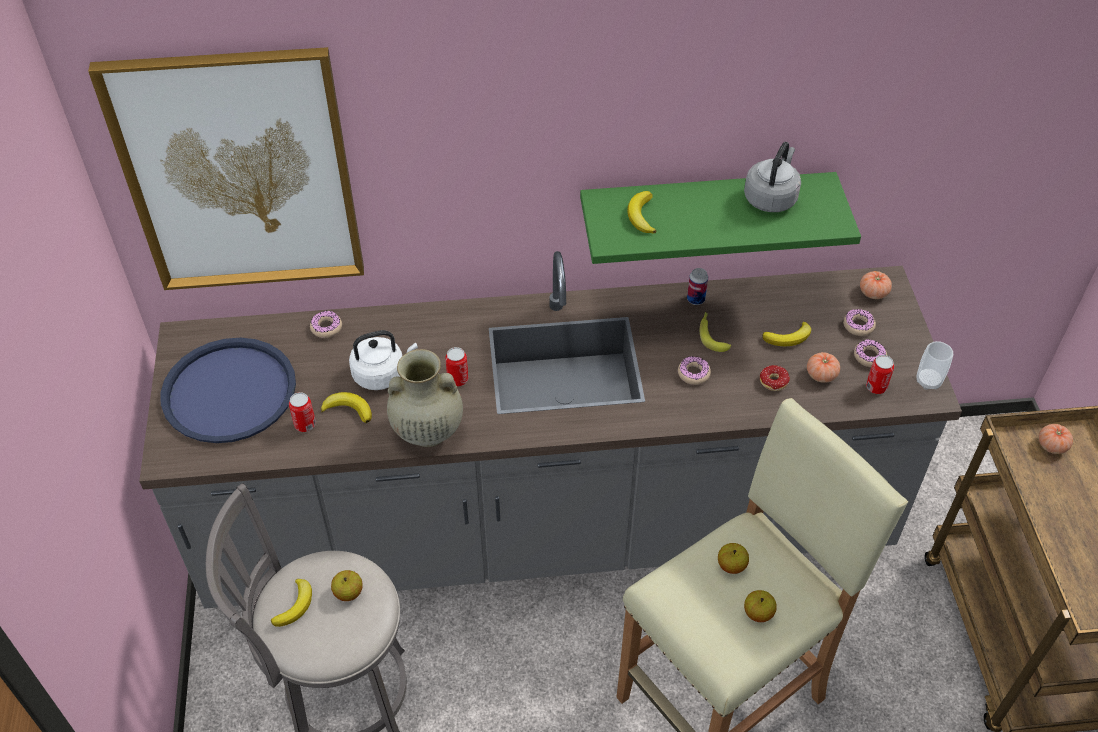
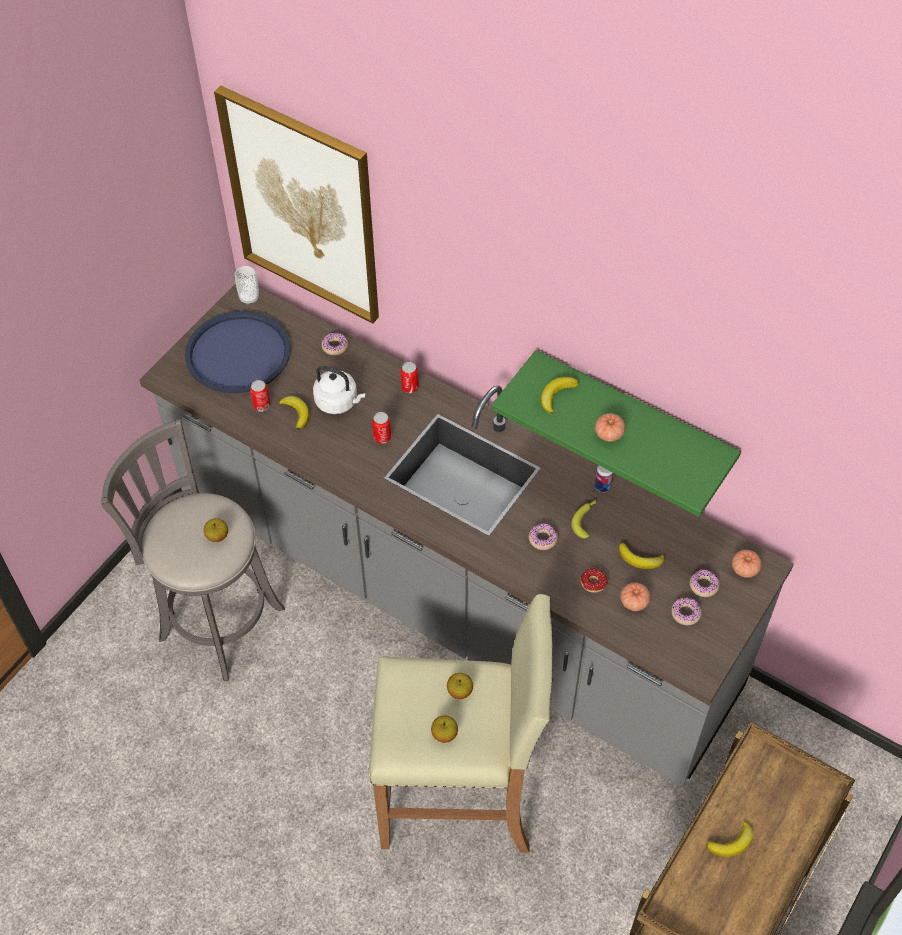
camera: 40 degrees right, 5 degrees up
banana [271,579,312,627] -> banana moved to [707,821,753,857]
beige vase [387,349,463,447] -> none
grey kettle [744,142,801,212] -> none
can [866,355,894,394] -> can moved to [401,362,419,393]
cup [916,341,953,390] -> cup moved to [235,266,259,305]
tomato [1039,424,1073,454] -> tomato moved to [595,413,625,442]

